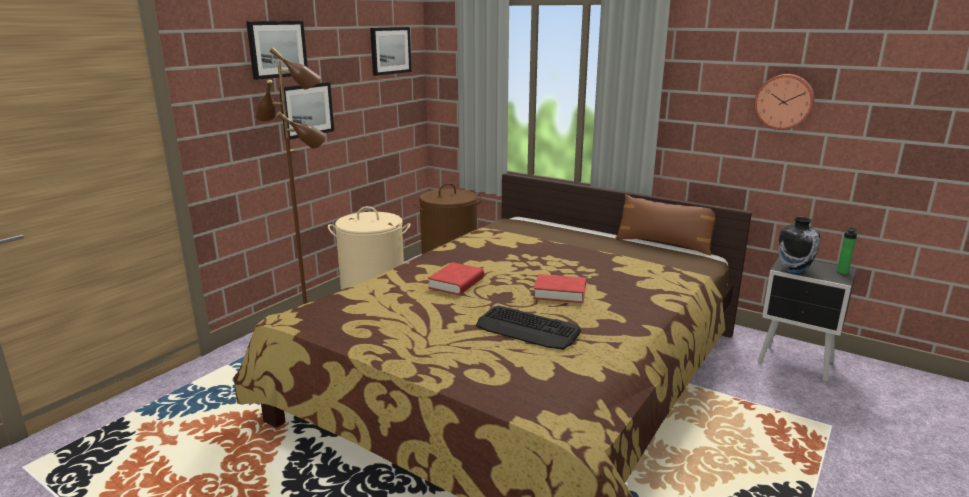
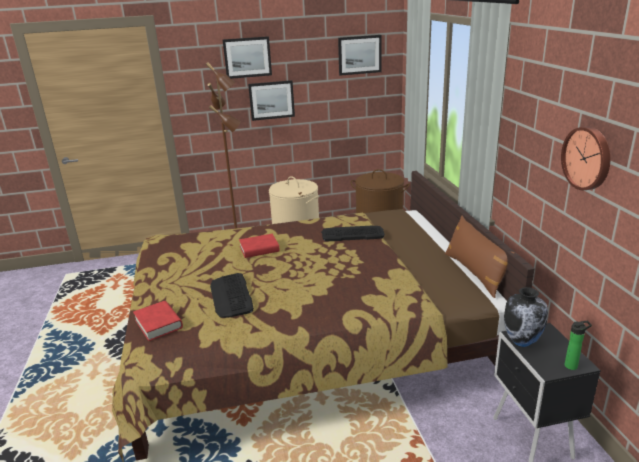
camera: 45 degrees right, 5 degrees up
red book [533,274,586,303] -> red book moved to [133,301,183,341]
none -> keyboard [321,226,385,241]

